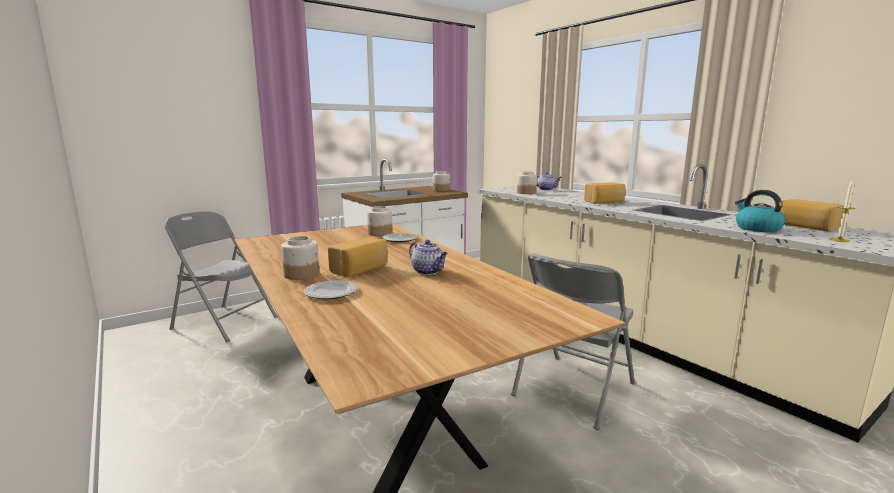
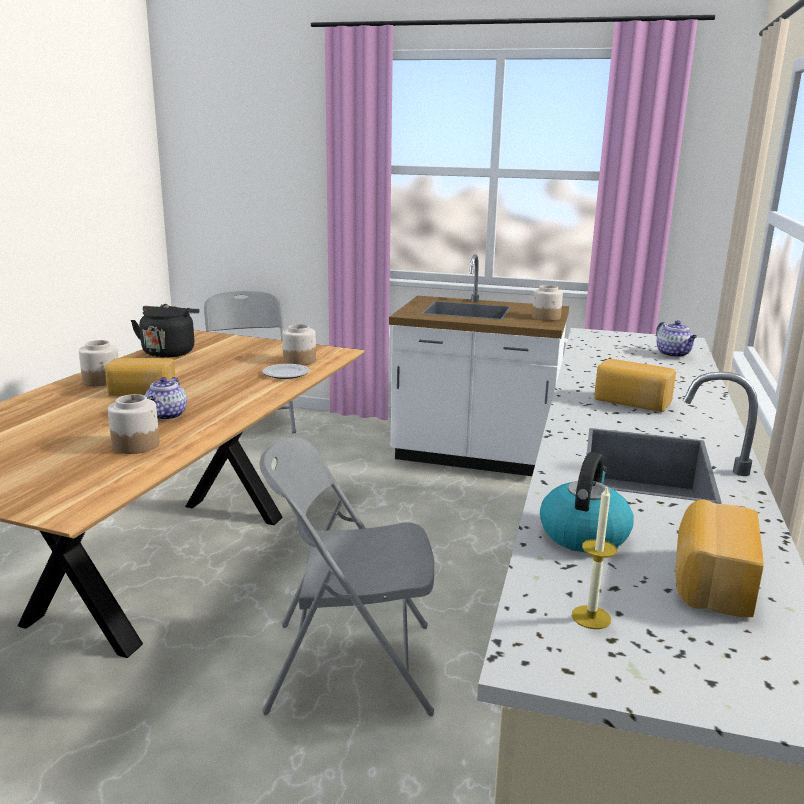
camera: 50 degrees right, 5 degrees up
plate [304,280,358,300] -> none
jar [517,172,537,194] -> jar moved to [108,394,160,454]
none -> black kettle [131,304,200,358]

